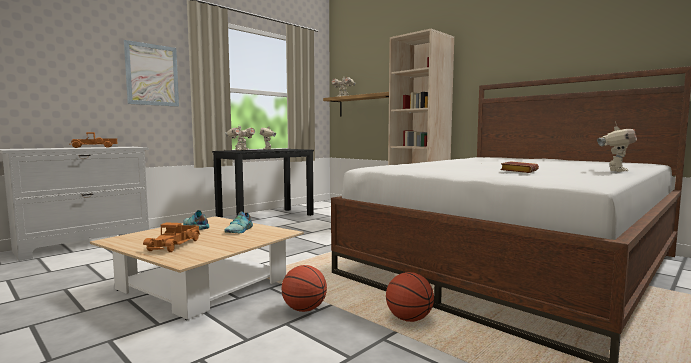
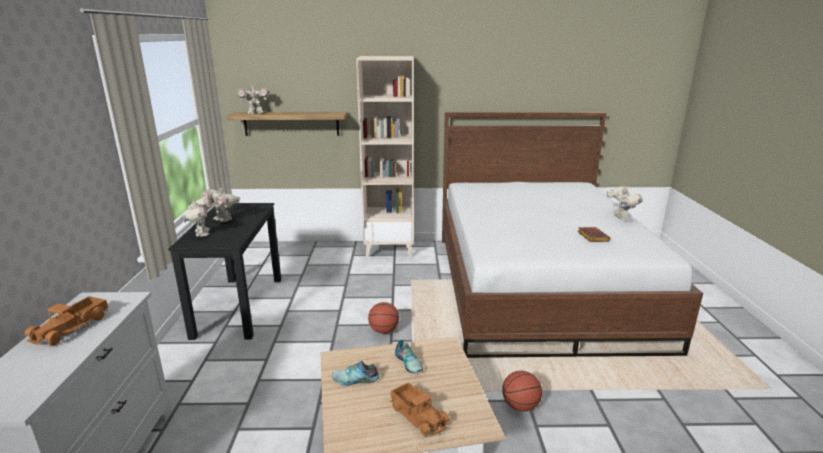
camera: 45 degrees left, 15 degrees up
picture [124,40,179,107] -> none
basketball [386,272,434,322] -> basketball moved to [368,302,399,334]

